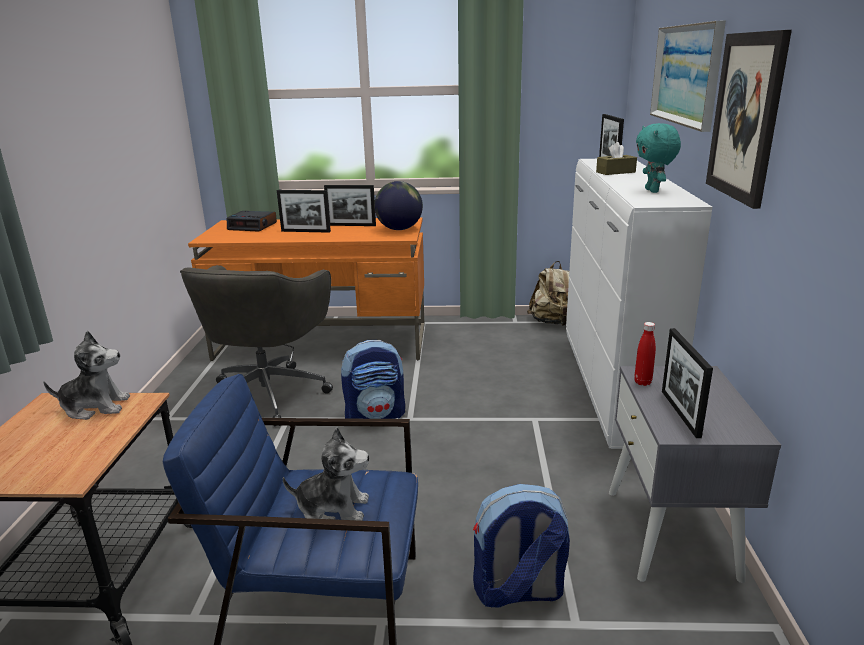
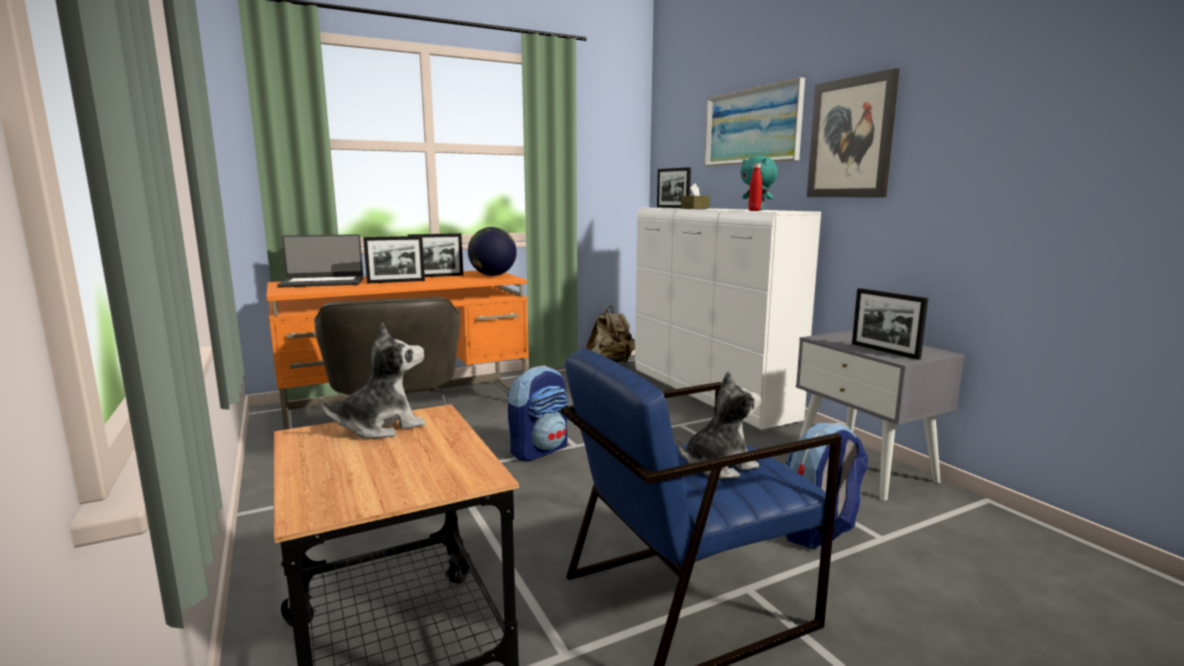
camera: 30 degrees left, 10 degrees down
alarm clock [227,211,277,232] -> laptop [277,234,363,288]
red bottle [634,322,656,386] -> red bottle moved to [749,163,762,211]

